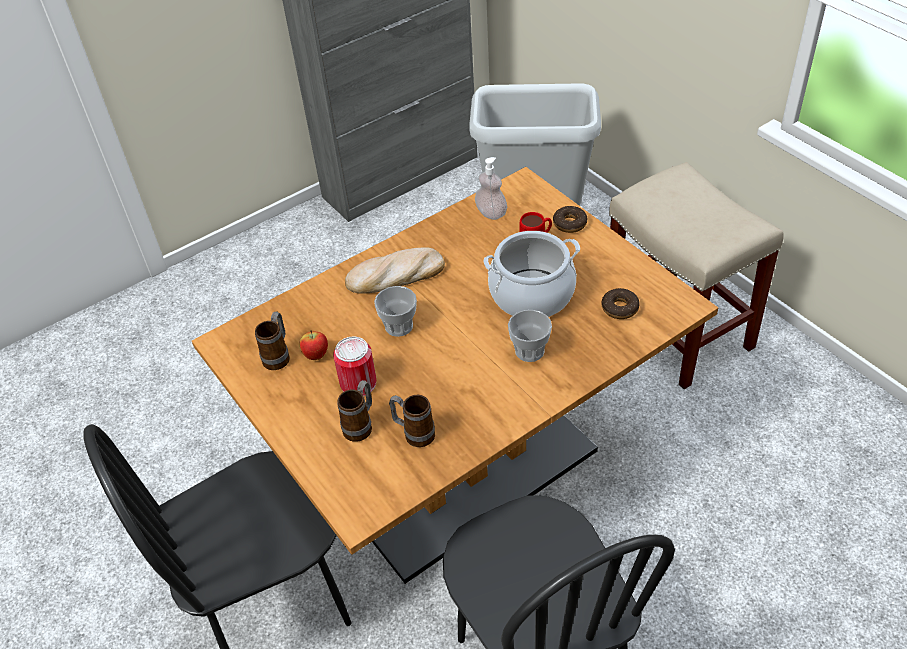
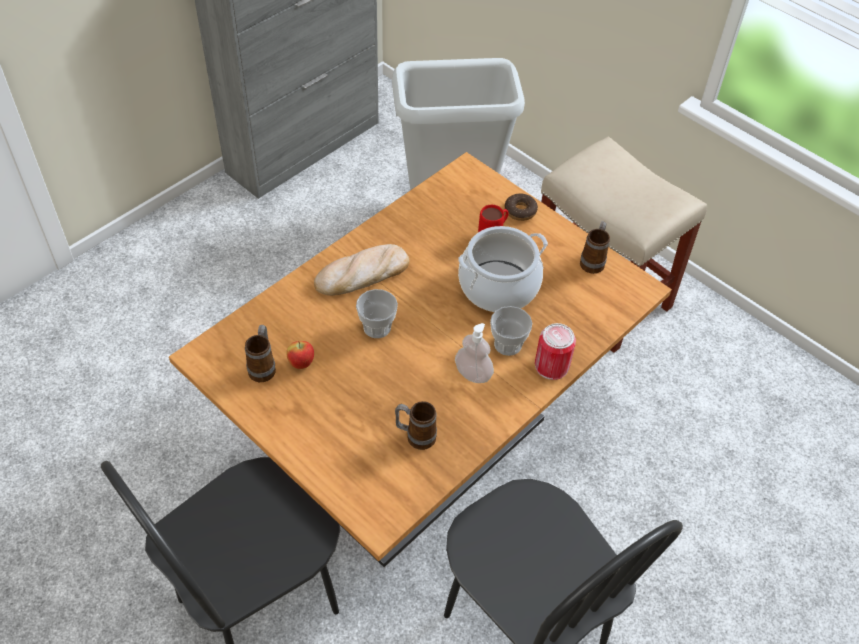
camera: 15 degrees left, 5 degrees up
can [333,337,376,396] -> can moved to [535,323,576,380]
mug [337,380,372,442] -> mug moved to [580,221,610,274]
soap dispenser [475,157,507,220] -> soap dispenser moved to [455,323,494,383]
donut [601,288,640,319] -> none

